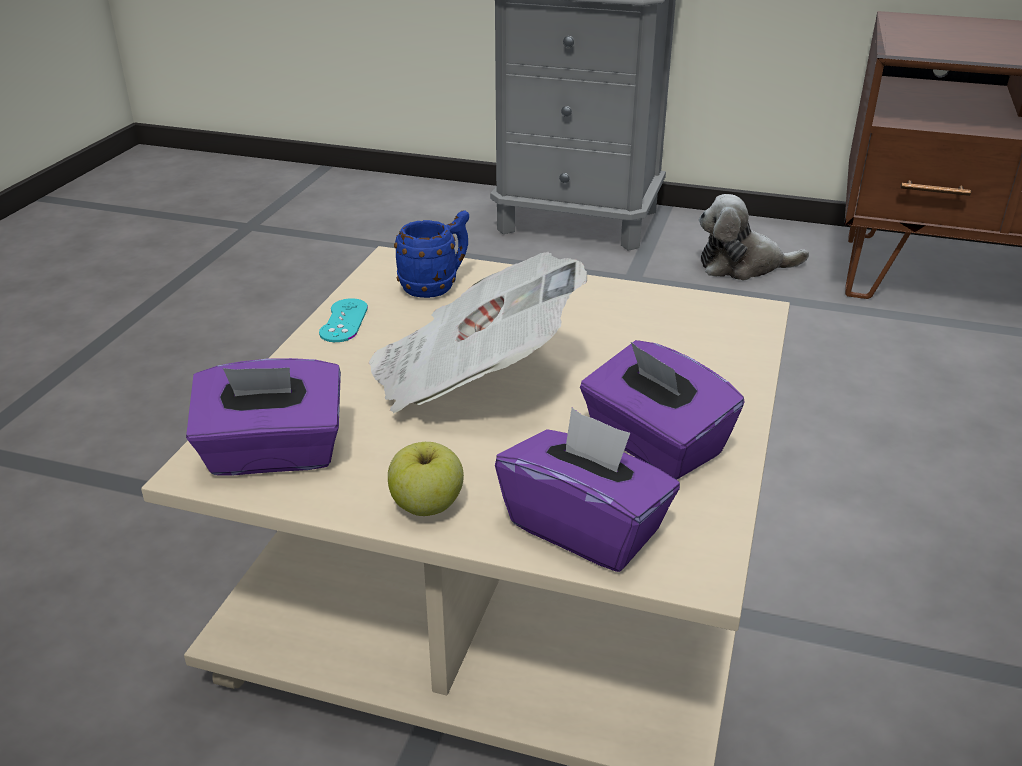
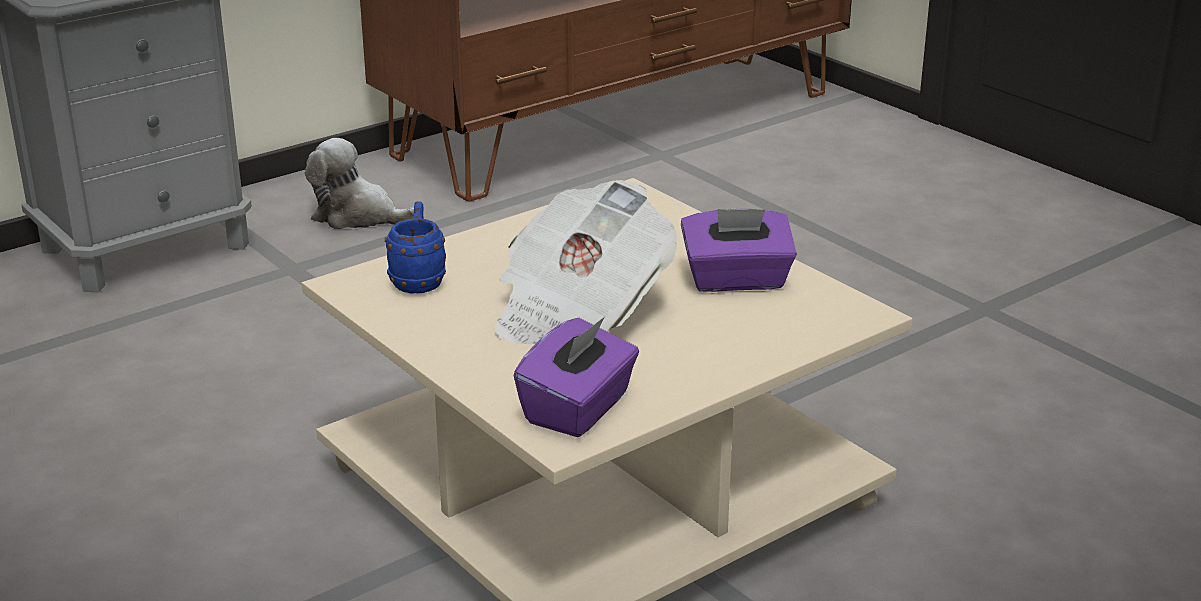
camera: 55 degrees left, 5 degrees down
turquoise game controller [319,298,368,342] -> none
apple [388,442,464,516] -> none
purple tissue box [495,408,680,572] -> none
plush toy [699,194,809,280] -> plush toy turned 75 degrees clockwise [305,138,414,229]

